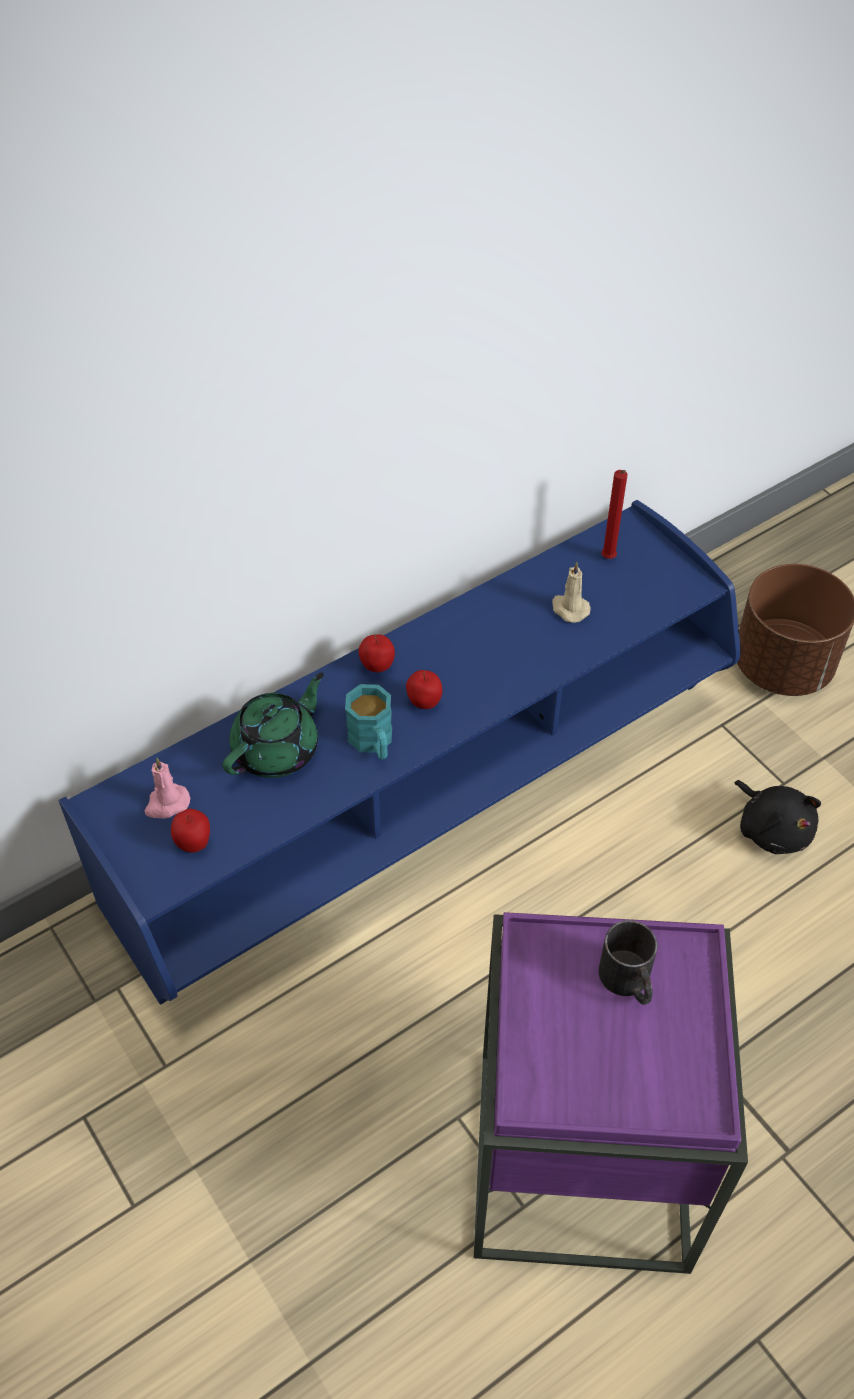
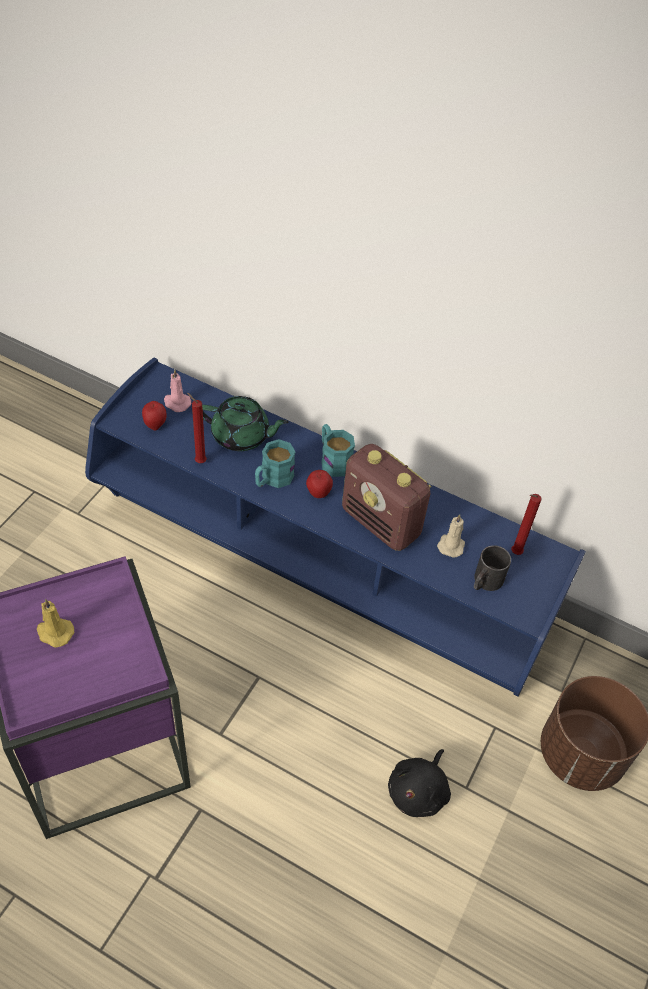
camera: 60 degrees right, 0 degrees up
apple [358,634,395,672] -> turquoise mug [321,424,355,477]
black mug [599,920,658,1005] -> black mug moved to [474,545,511,591]
none -> yellow candle [37,599,74,647]
none -> red candle [187,393,207,463]
none -> radio [342,444,431,551]

